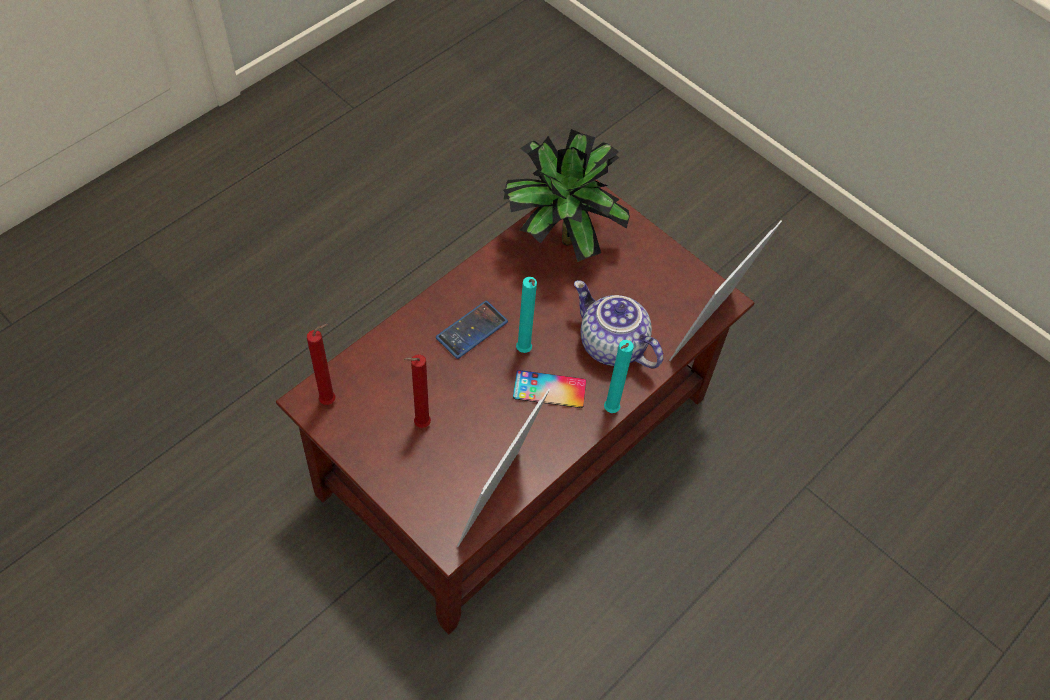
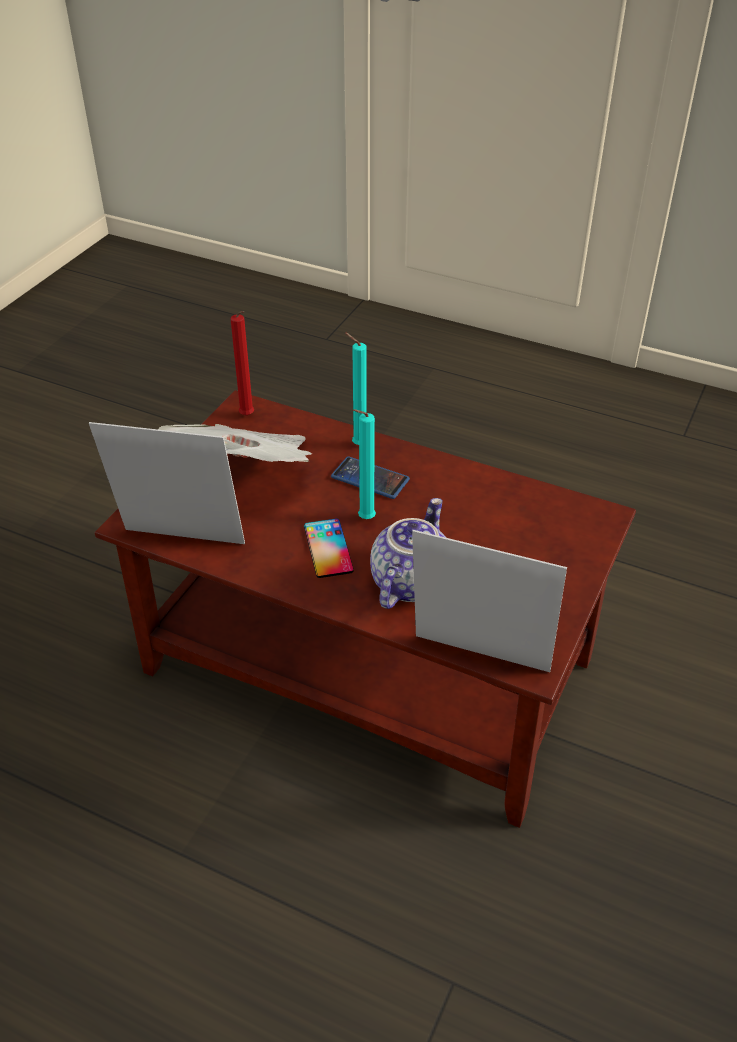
camera: 75 degrees right, 15 degrees down
red candle [404,354,431,428] -> newspaper [158,424,312,462]
potted plant [503,129,630,262] -> none
turquoise candle [604,340,634,413] -> turquoise candle moved to [345,332,367,445]

